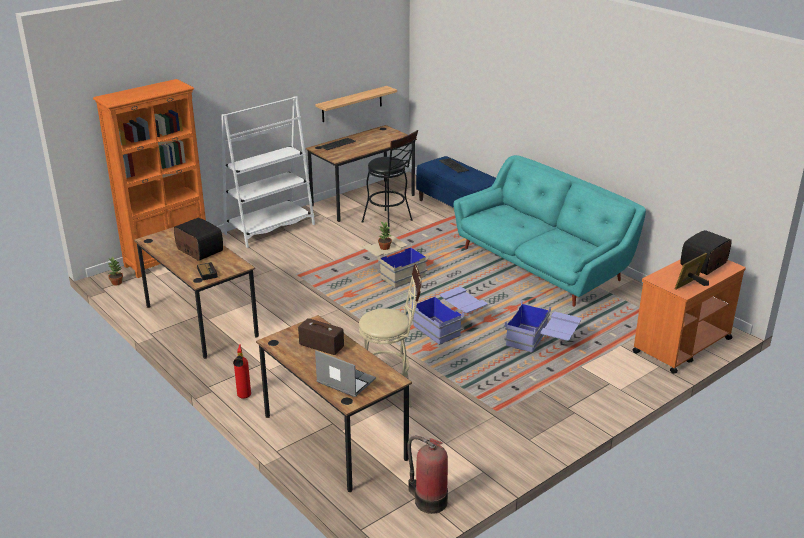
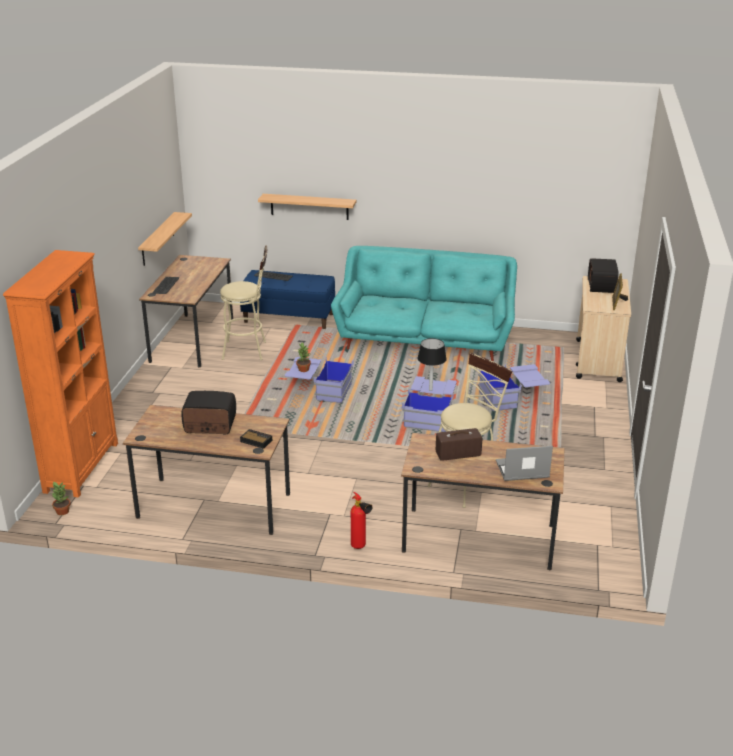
camera: 40 degrees left, 0 degrees up
white bookcase [222,96,315,248] -> none
black stool [362,130,418,233] -> beige stool [220,245,267,360]
beige storage box [363,236,428,288] -> blue storage box [285,357,354,403]
fire extinguisher [407,436,448,514] -> none
orange cart [633,259,746,374] -> beige cart [576,276,631,382]
none -> shelf [258,194,356,220]
none -> black table lamp [417,338,447,391]

